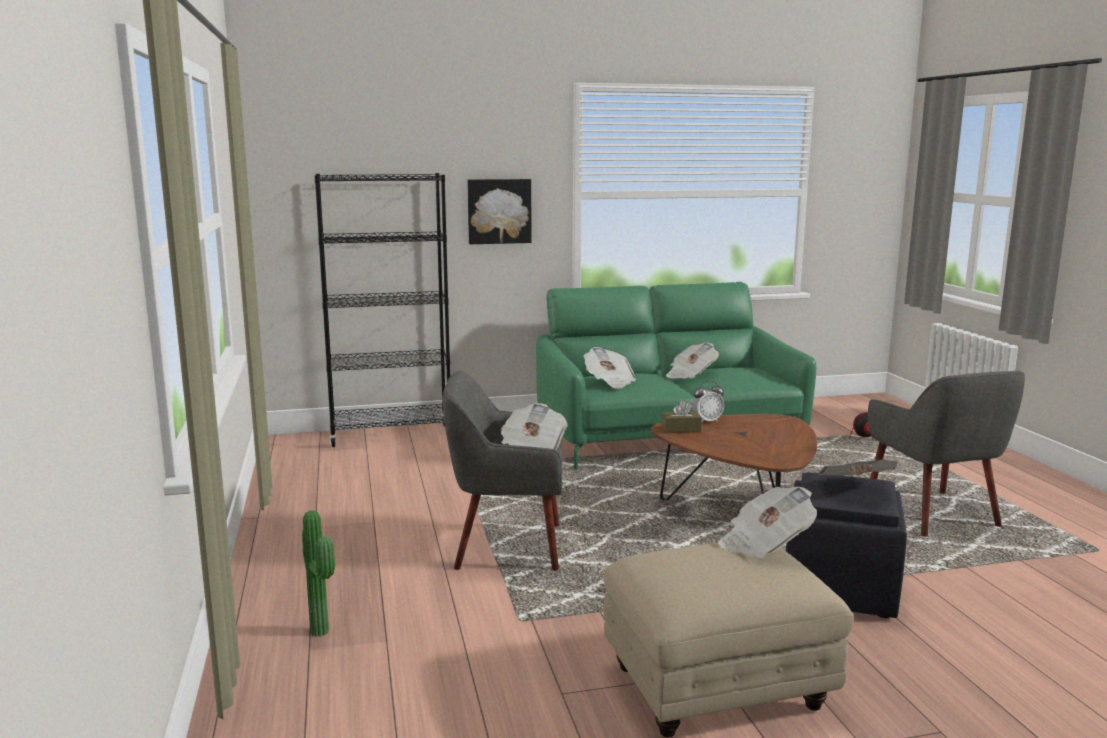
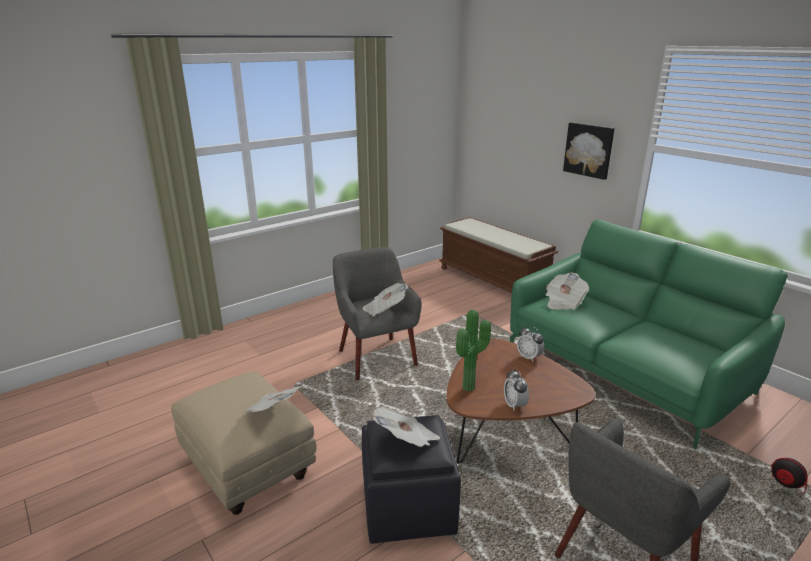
camera: 65 degrees right, 10 degrees up
potted plant [302,510,335,637] -> potted plant moved to [456,310,491,391]
black bookcase [314,173,450,447] -> brown bench [439,217,558,293]
brown tissue box [662,400,702,433] -> none
newspaper [666,343,719,379] -> none
none -> alarm clock [504,369,529,411]

